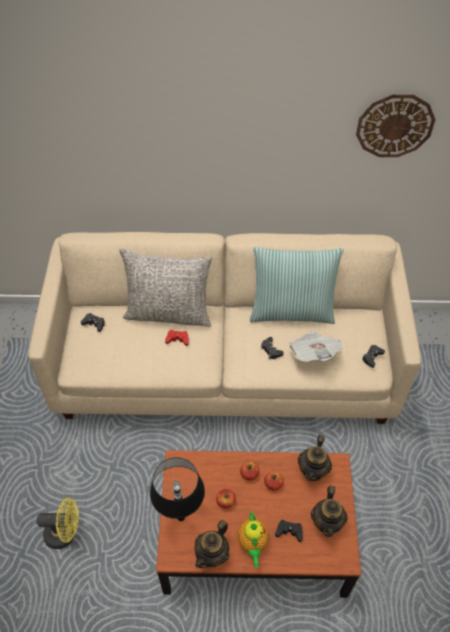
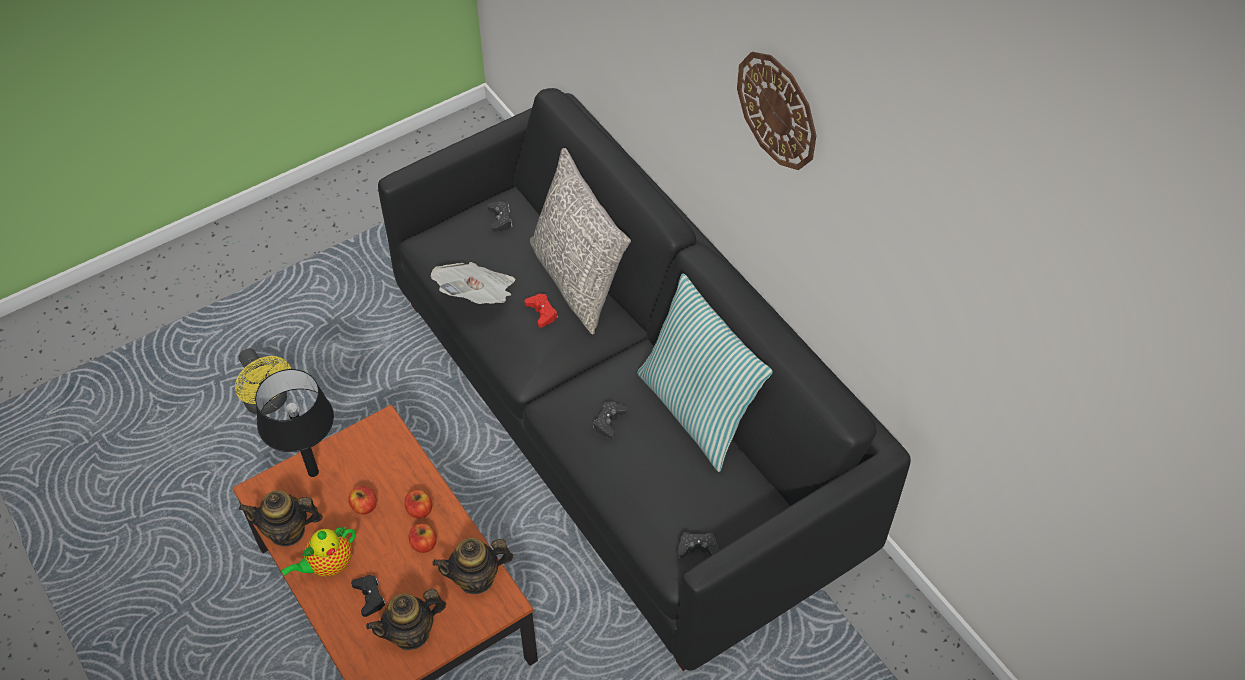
camera: 55 degrees right, 0 degrees up
beige sofa [28,232,421,424] -> black sofa [378,88,911,671]
newspaper [289,331,343,362] -> newspaper moved to [431,262,515,304]
wall clock [356,94,436,157] -> wall clock moved to [737,52,817,170]

